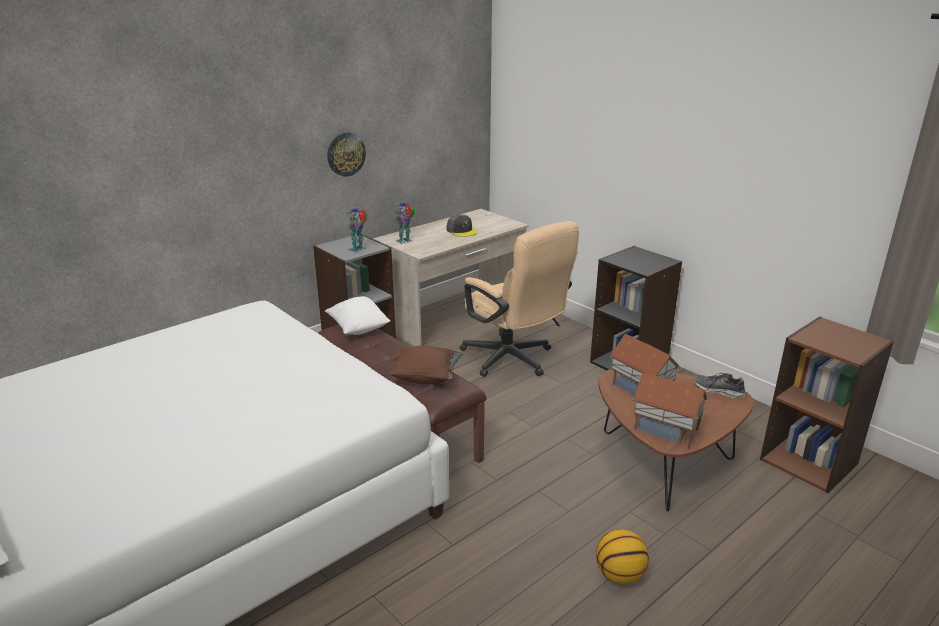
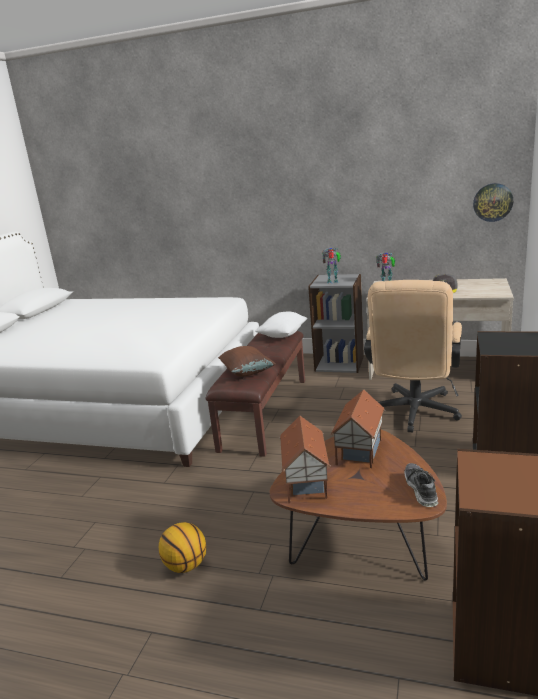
camera: 60 degrees right, 5 degrees down
wall clock [327,133,366,177] -> wall clock moved to [473,183,513,222]

